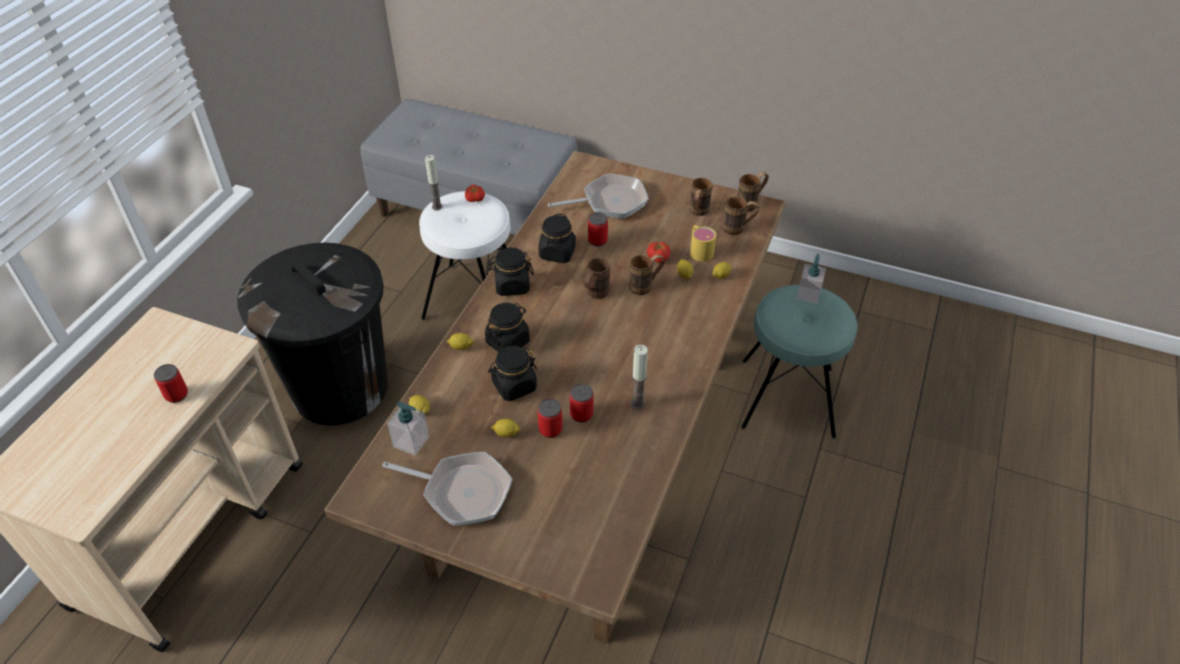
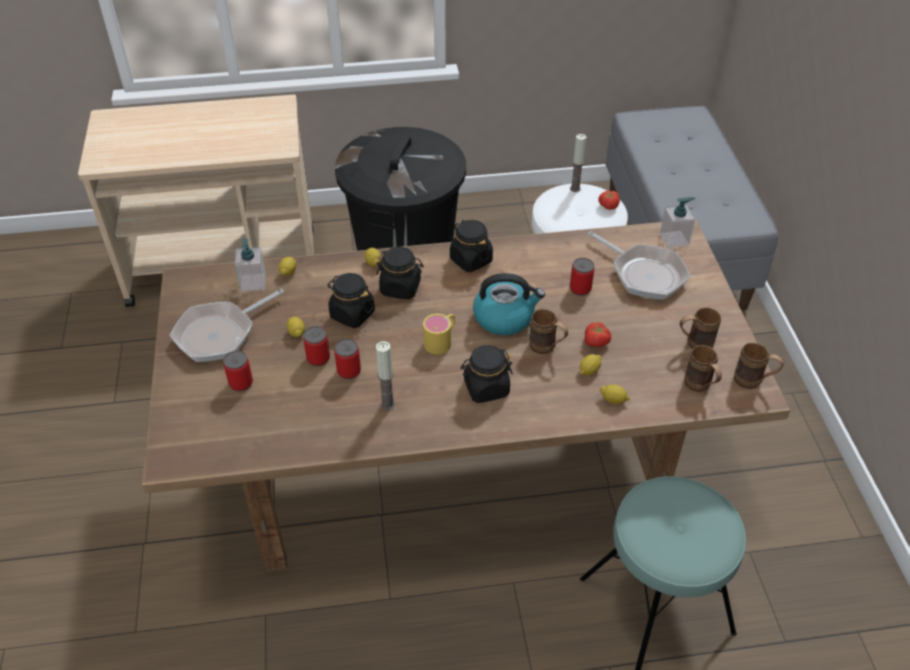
camera: 60 degrees right, 0 degrees up
can [154,364,188,403] -> can moved to [223,351,253,392]
frying pan [382,452,512,526] -> frying pan turned 60 degrees clockwise [170,289,284,362]
black jar [538,213,576,263] -> black jar moved to [460,345,513,403]
brown mug [584,258,610,299] -> kettle [473,273,545,335]
yellow mug [690,225,716,262] -> yellow mug moved to [423,314,455,354]
soap dispenser [797,254,826,304] -> soap dispenser moved to [660,197,695,248]

